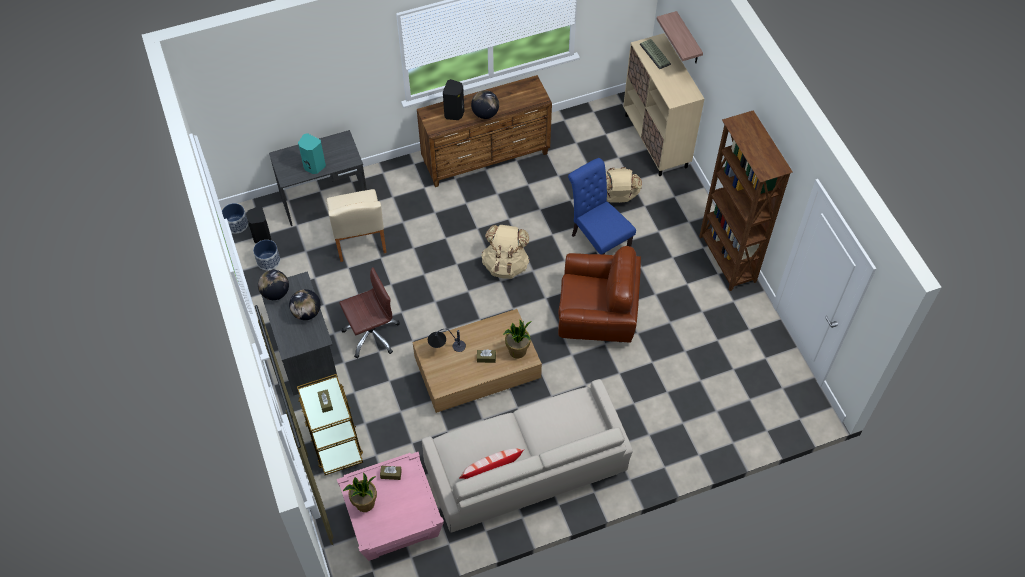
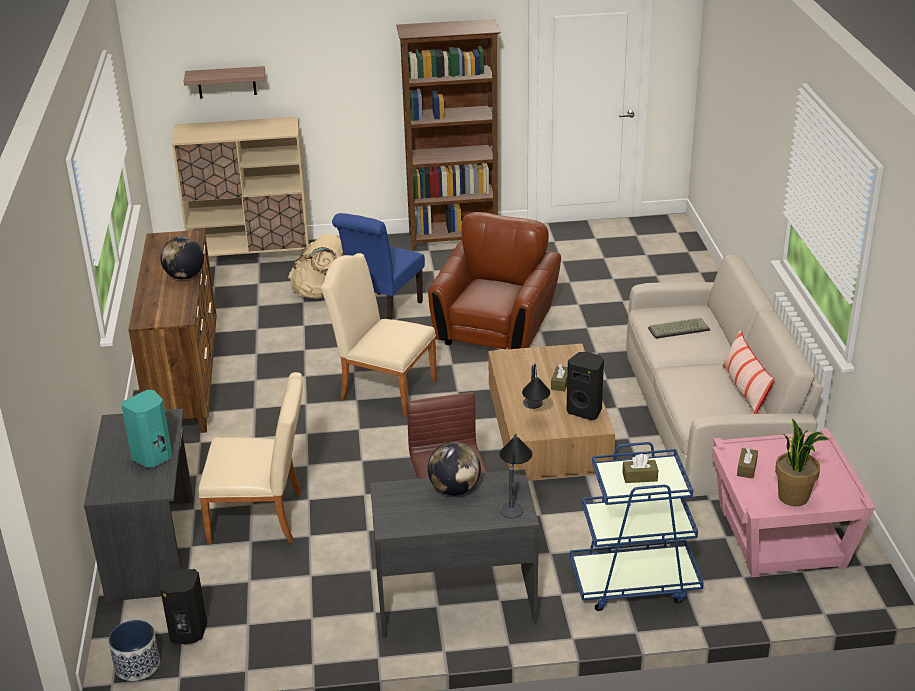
camera: 75 degrees left, 25 degrees down
planter [253,240,280,270] -> none
globe [258,270,289,300] -> none
brown cart [297,374,363,475] -> blue cart [570,442,704,611]
black speaker [443,79,464,120] -> black speaker moved to [567,352,604,420]
beige backpack [481,225,530,279] -> beige chair [320,253,437,416]
potted plant [503,319,532,358] -> none
blue chair [568,158,636,255] -> blue chair turned 45 degrees counterclockwise [332,213,425,320]
keyboard [640,39,671,69] -> keyboard moved to [648,318,710,339]
none -> table lamp [500,434,532,518]

